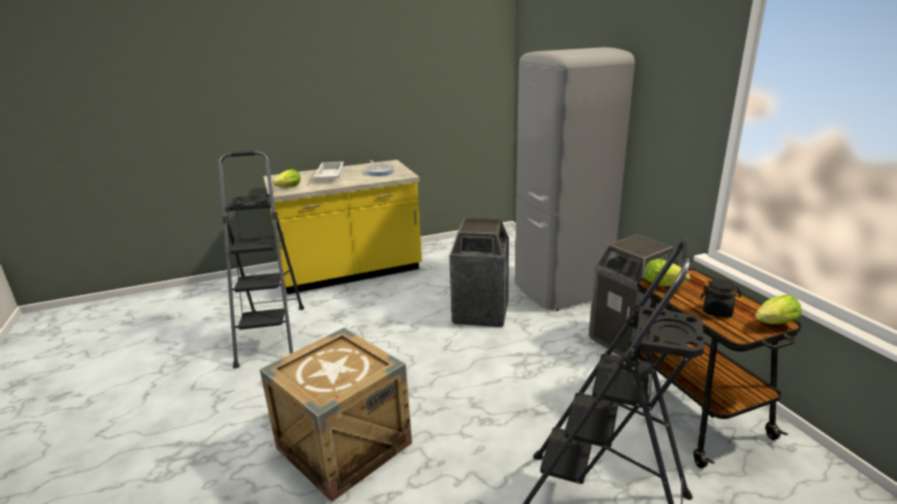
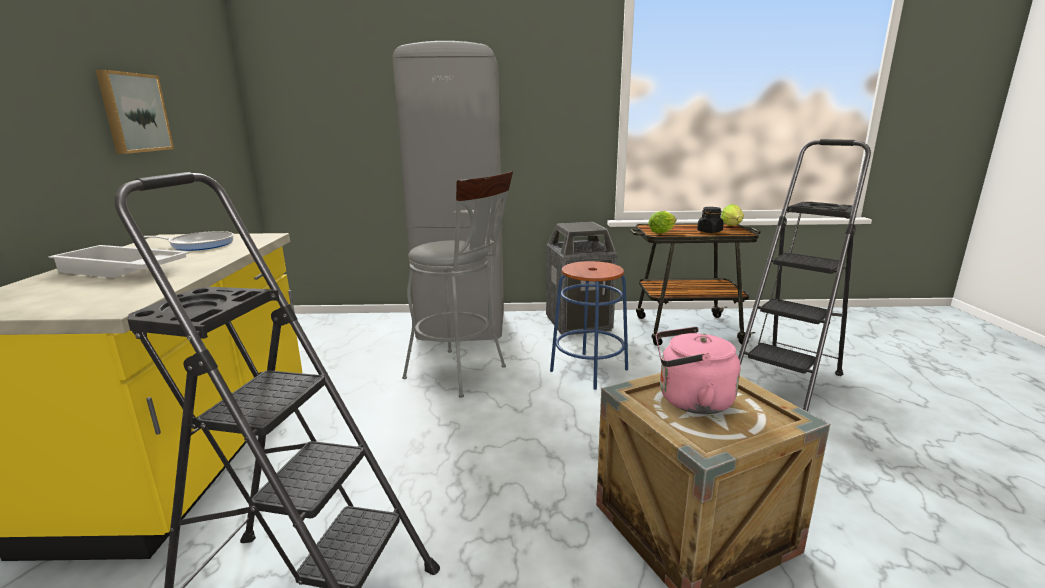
camera: 70 degrees left, 5 degrees down
lettuce [272,169,301,188] -> none
trash can [449,218,509,327] -> grey stool [402,171,513,398]
none -> picture [96,70,174,154]
none -> blue stool [550,261,628,390]
none -> pink kettle [656,327,741,414]

